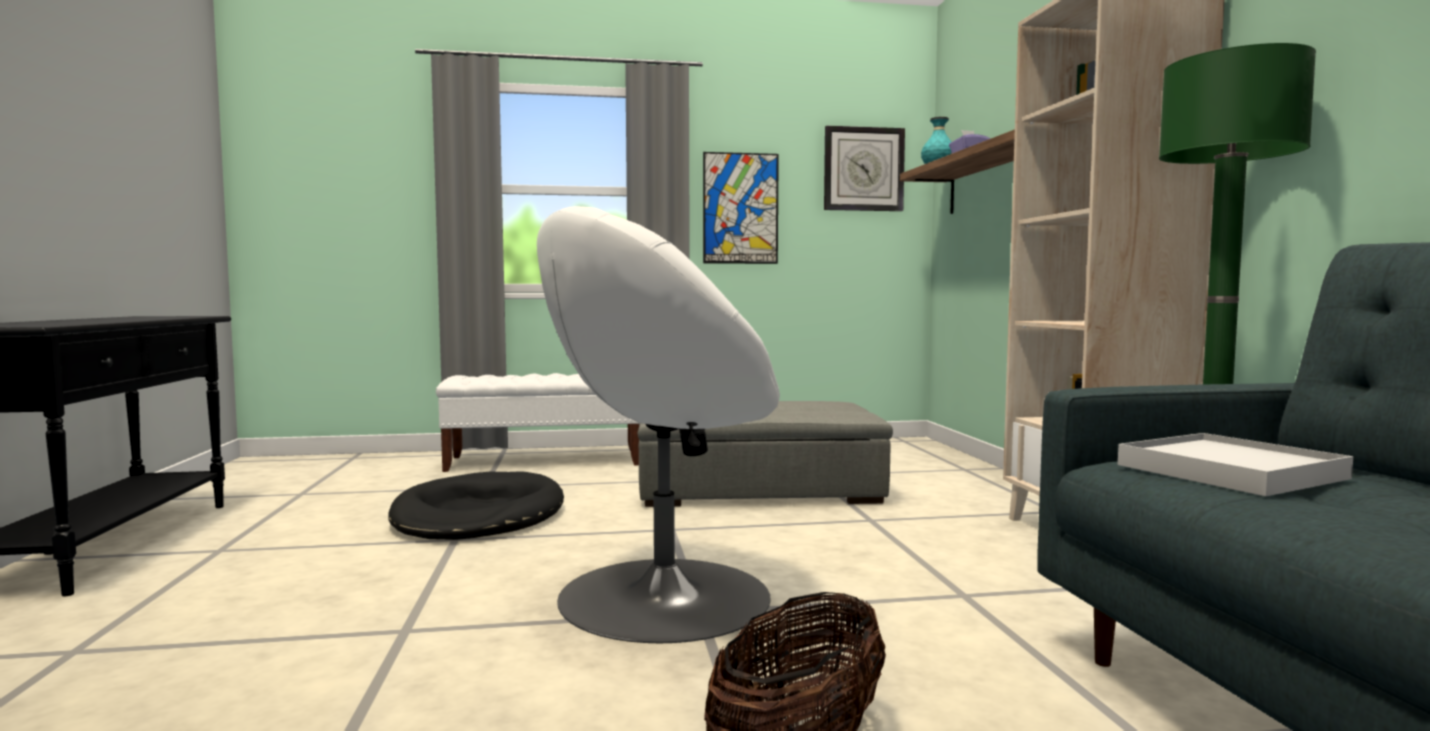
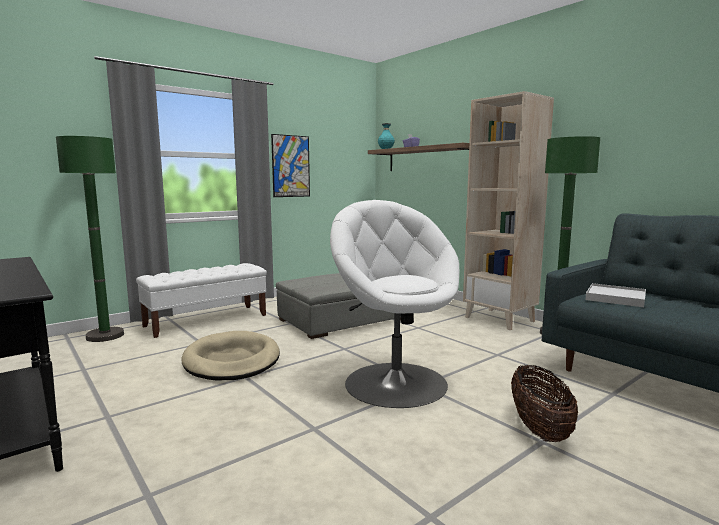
camera: 30 degrees left, 5 degrees up
black dog bed [388,471,564,540] -> beige dog bed [181,331,280,380]
white armchair [537,206,780,643] -> white armchair turned 120 degrees clockwise [330,200,459,408]
wall clock [824,126,905,211] -> none
none -> green floor lamp [56,136,124,342]

